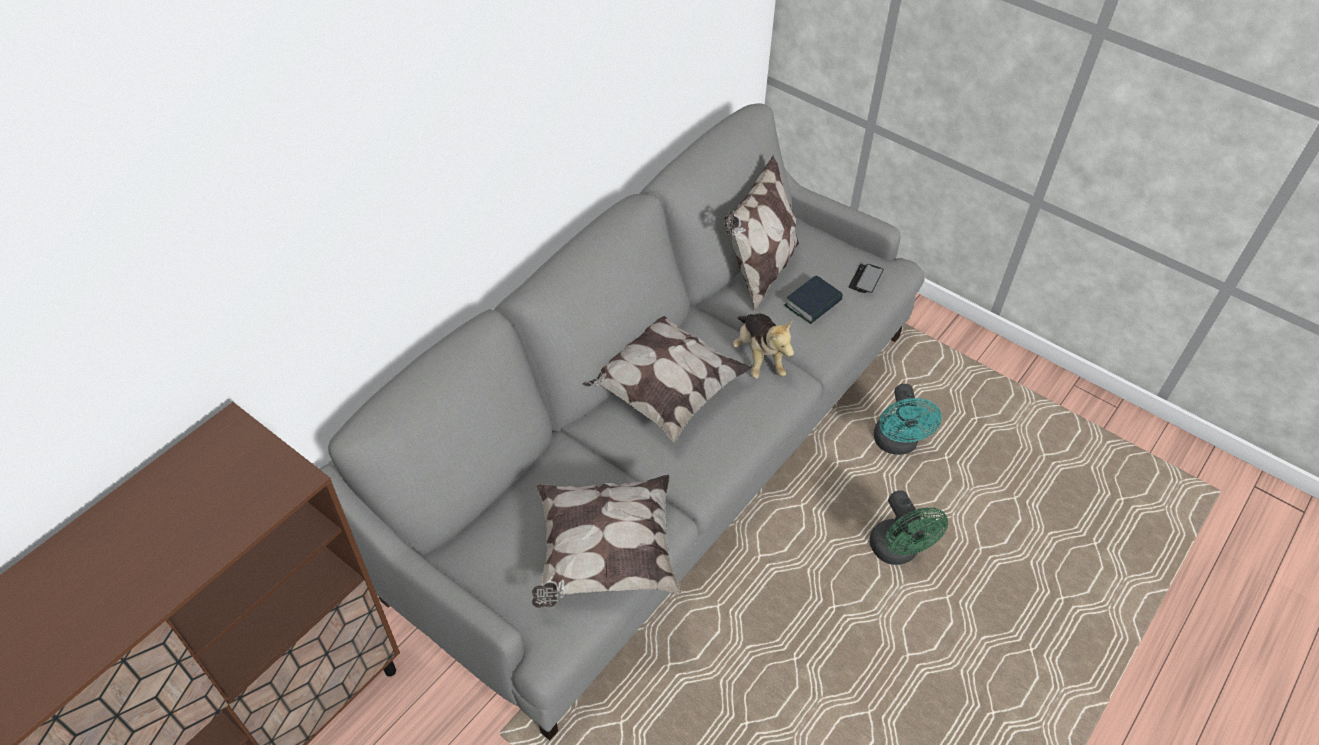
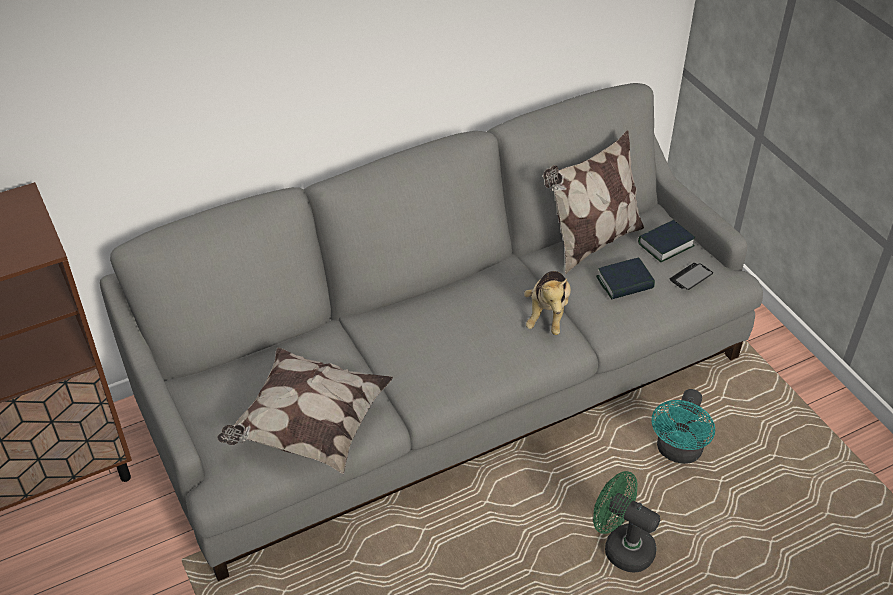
camera: 25 degrees right, 5 degrees down
pillow [582,316,752,443] -> none
green fan [870,491,948,565] -> green fan turned 120 degrees clockwise [593,471,660,572]
none -> book [638,220,695,262]

